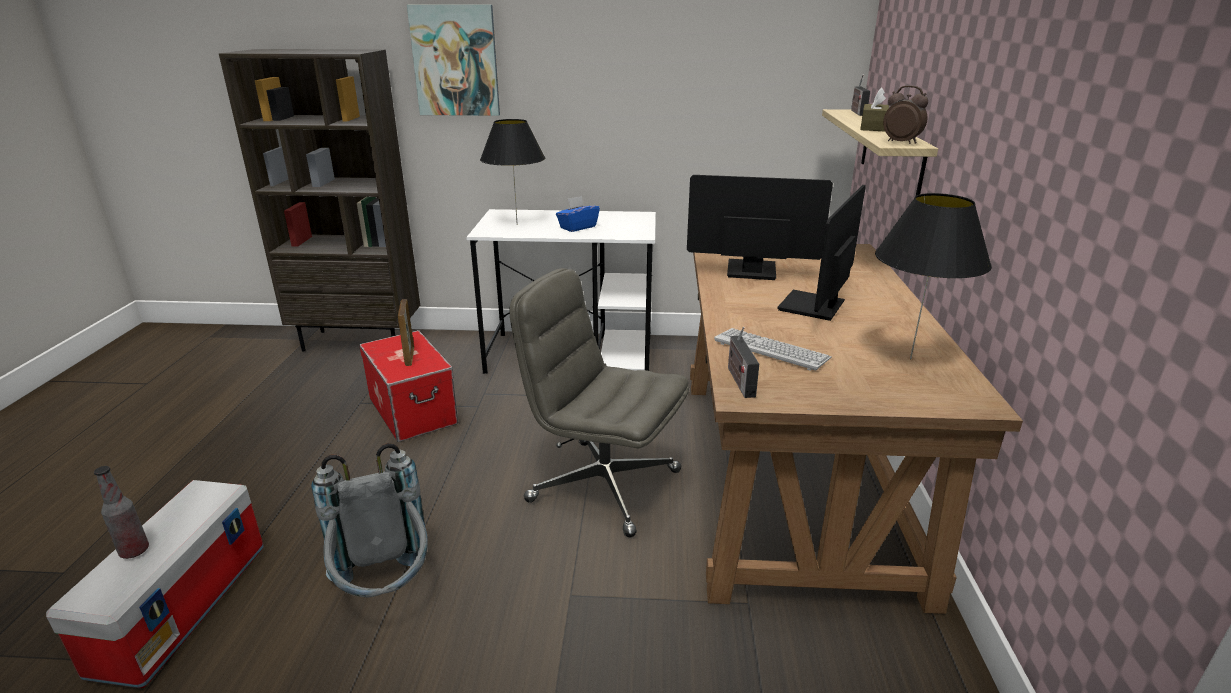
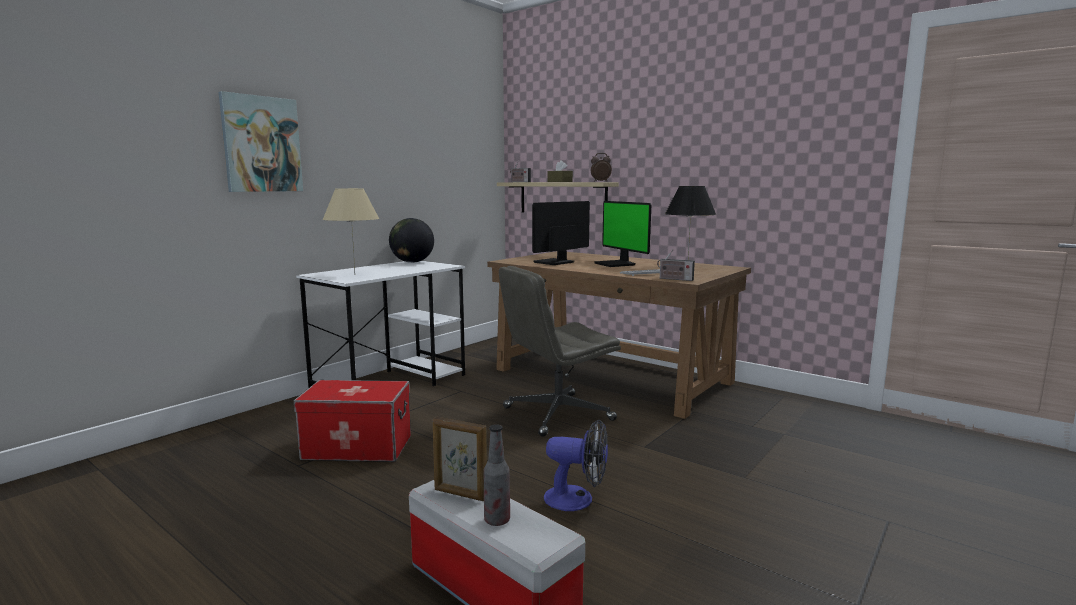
camera: 55 degrees left, 15 degrees down
brown bookcase [219,49,420,351] -> none
grey backpack [311,443,428,597] -> fan [544,419,608,511]
picture frame [398,299,414,366] -> picture frame moved to [433,417,487,502]
black table lamp [480,119,545,225] -> beige table lamp [322,188,379,275]
blue tissue box [556,196,600,232] -> none
none -> globe [389,218,434,263]

